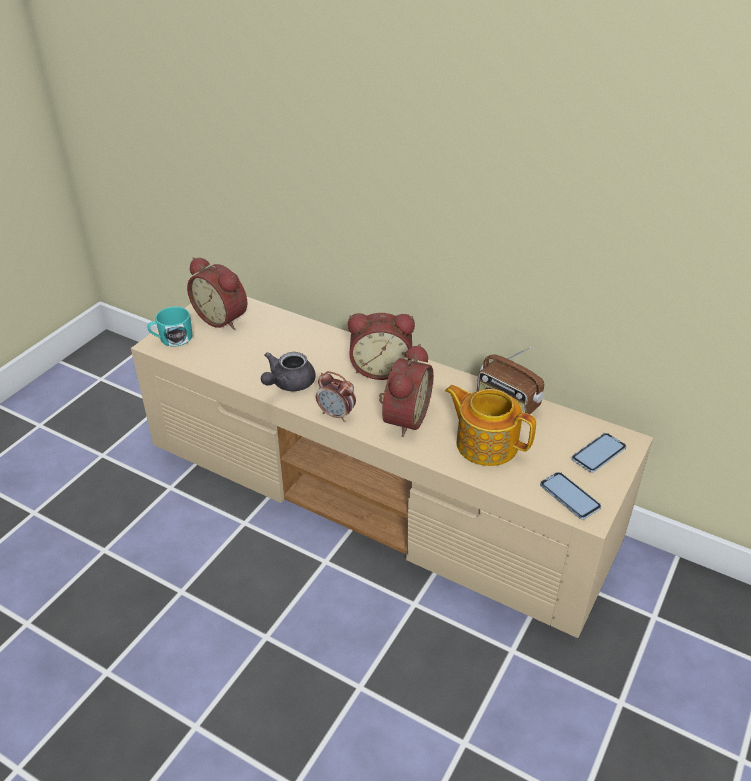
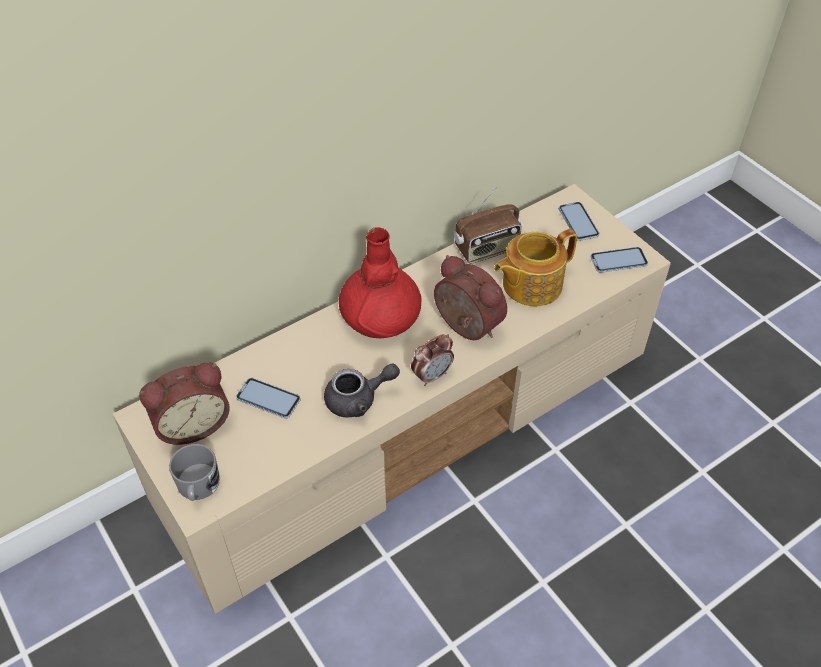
camera: 65 degrees left, 10 degrees up
turquoise mug [147,307,193,347] -> grey mug [169,444,220,501]
grey teapot [261,352,315,391] -> grey teapot turned 75 degrees counterclockwise [324,363,400,418]
alarm clock [348,313,415,380] -> red vase [339,227,422,338]
none -> phone [236,378,301,419]

